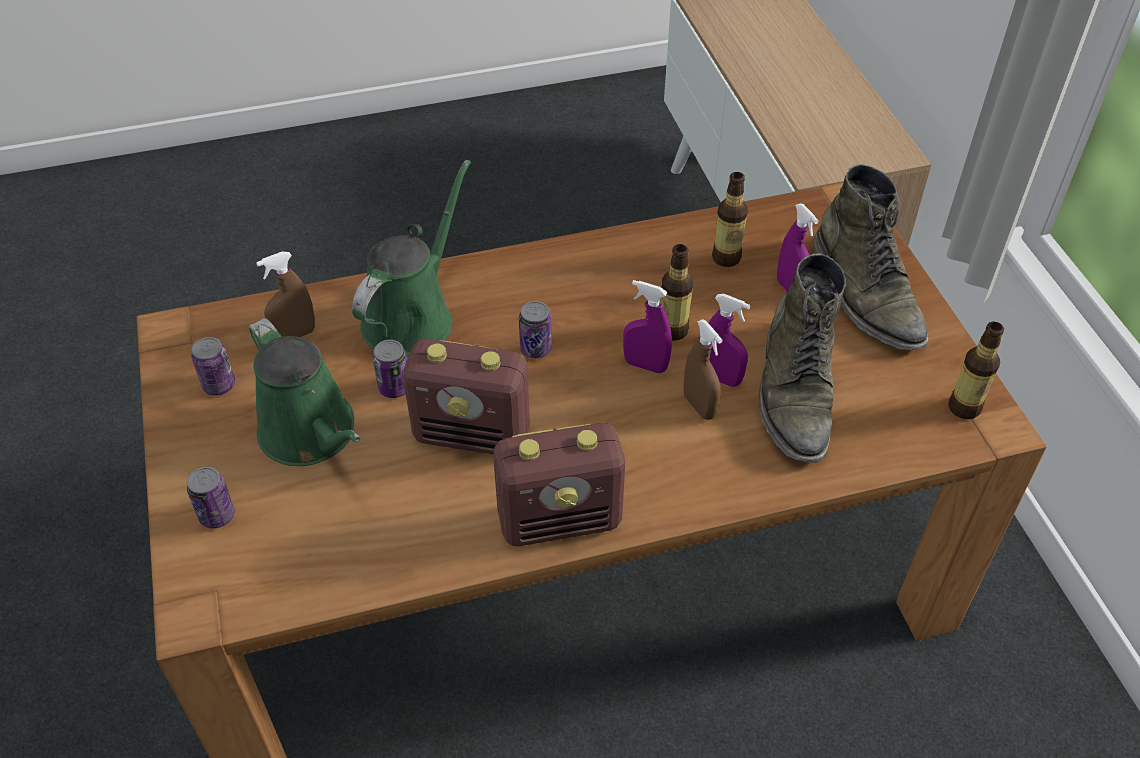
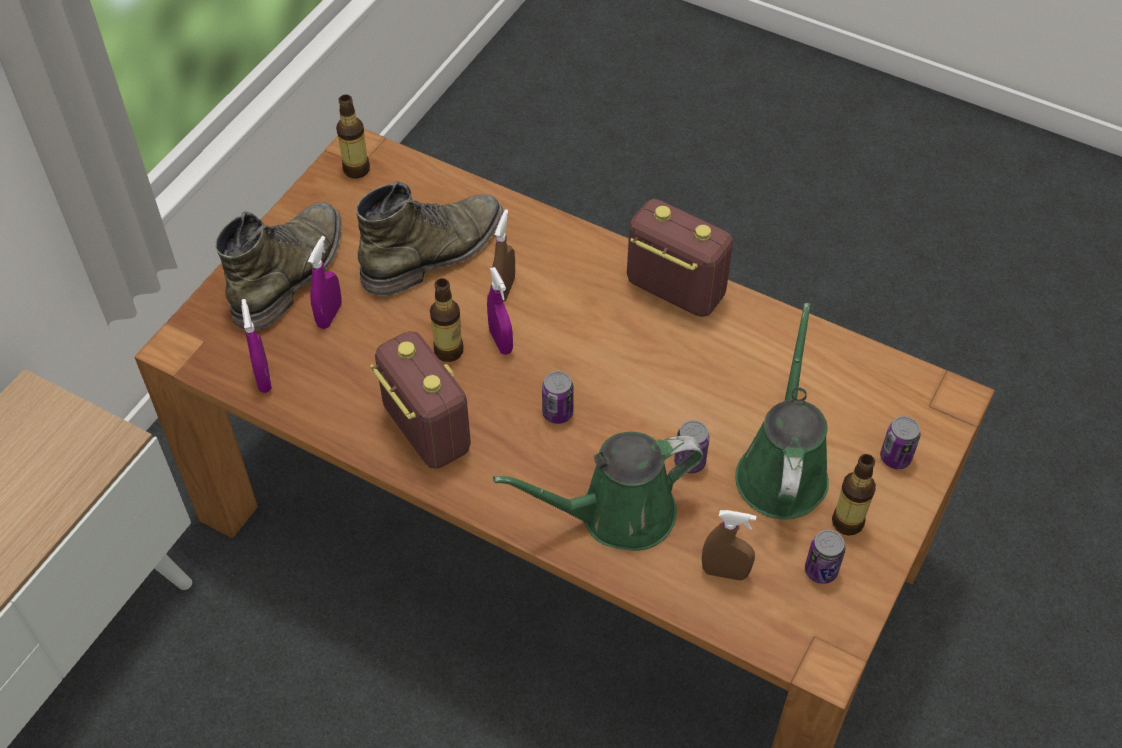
camera: 135 degrees left, 5 degrees up
radio [403,339,530,454] -> radio moved to [370,331,471,469]
purple spray bottle [709,294,750,387] -> purple spray bottle moved to [242,299,272,393]
bottle [712,172,748,267] -> bottle moved to [832,454,876,536]

